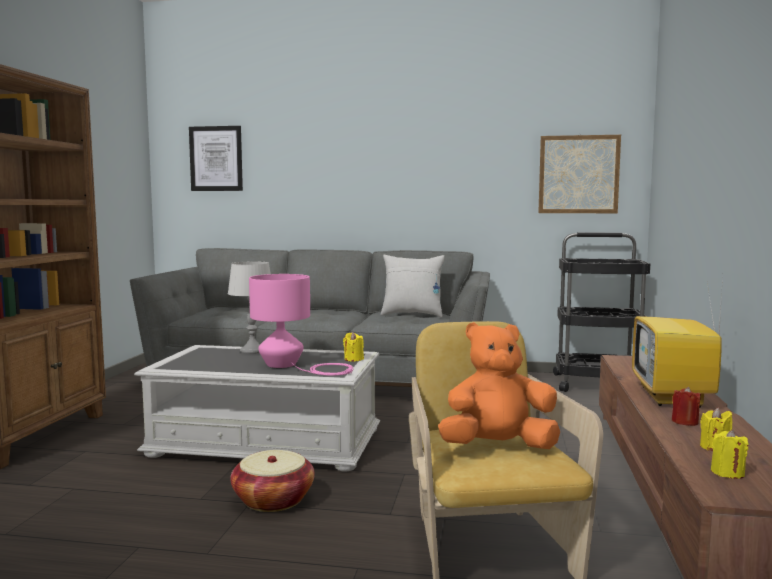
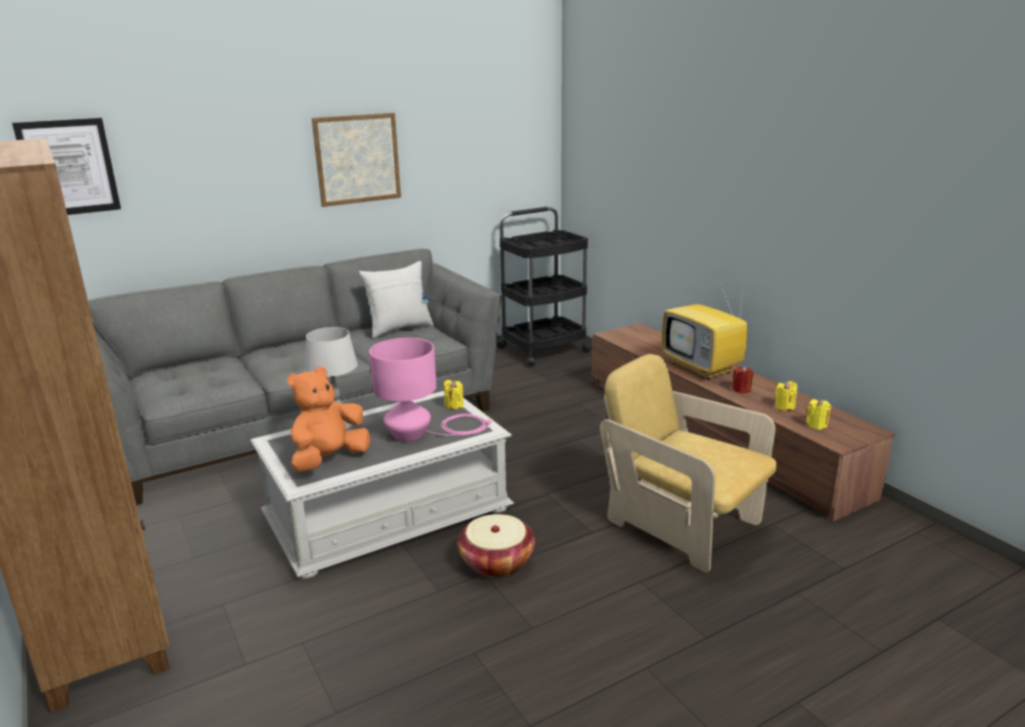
camera: 40 degrees left, 15 degrees up
orange plush toy [438,322,560,449] -> orange plush toy moved to [287,367,370,472]
picture [538,133,621,213] -> picture moved to [312,113,401,207]

